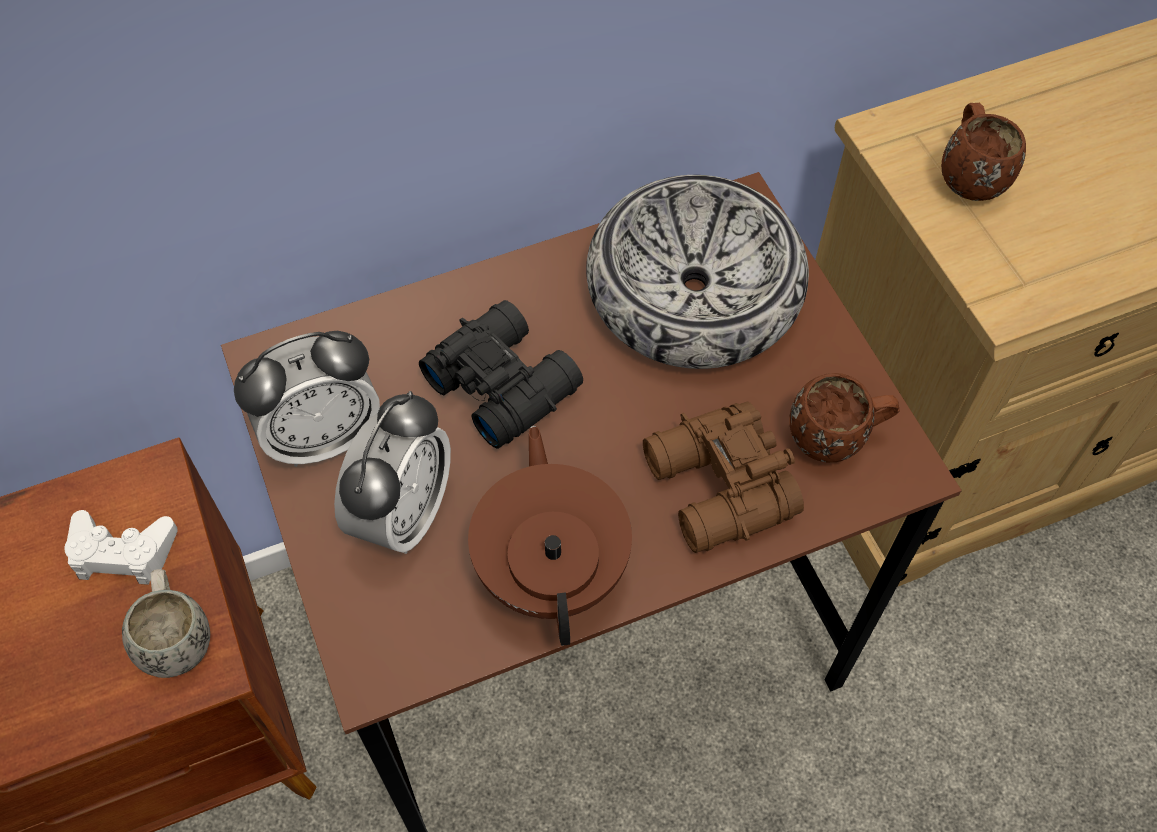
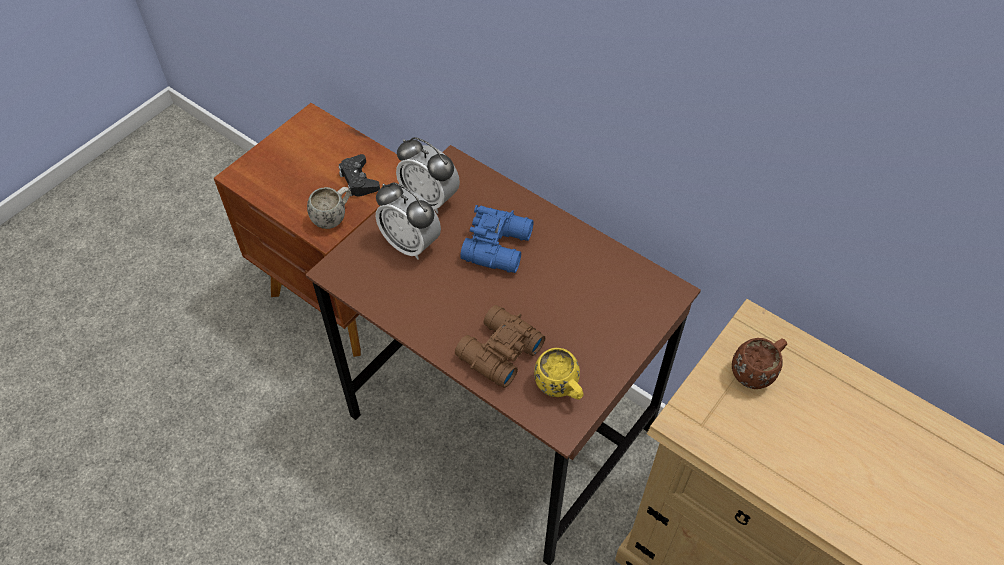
camera: 60 degrees right, 5 degrees down
white game controller [64,510,178,585] -> black game controller [339,154,380,196]
alarm clock [334,391,451,554] -> alarm clock turned 45 degrees clockwise [376,182,441,260]
black binoculars [419,300,583,449] -> blue binoculars [460,205,534,273]
brown teapot [468,426,632,646] -> none
bowl [586,175,809,369] -> none
brown mug [789,373,900,462] -> yellow mug [534,348,584,400]

